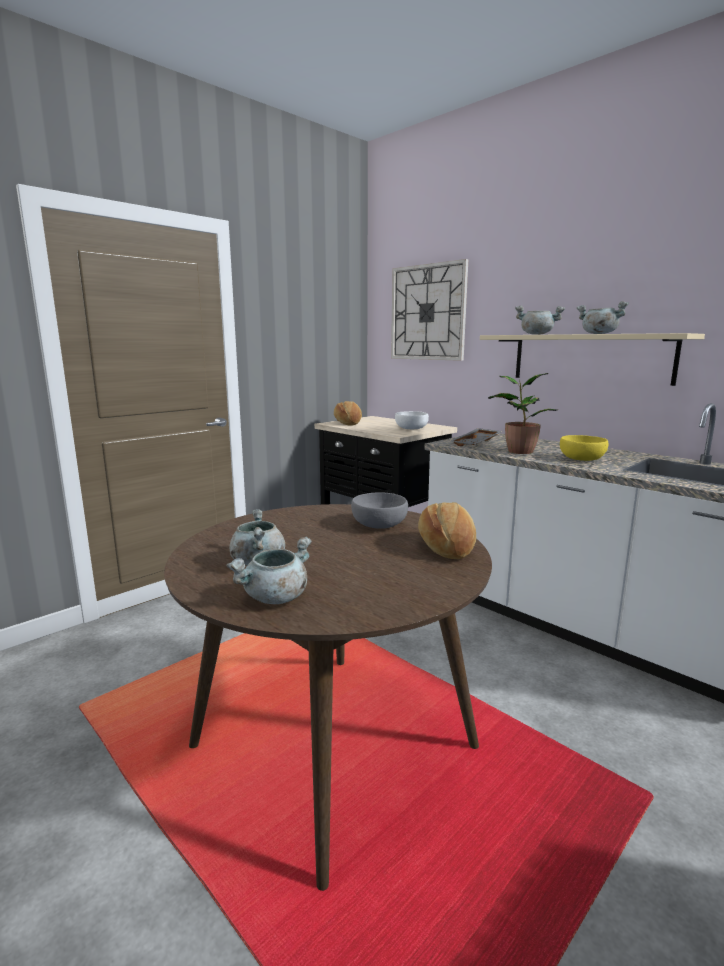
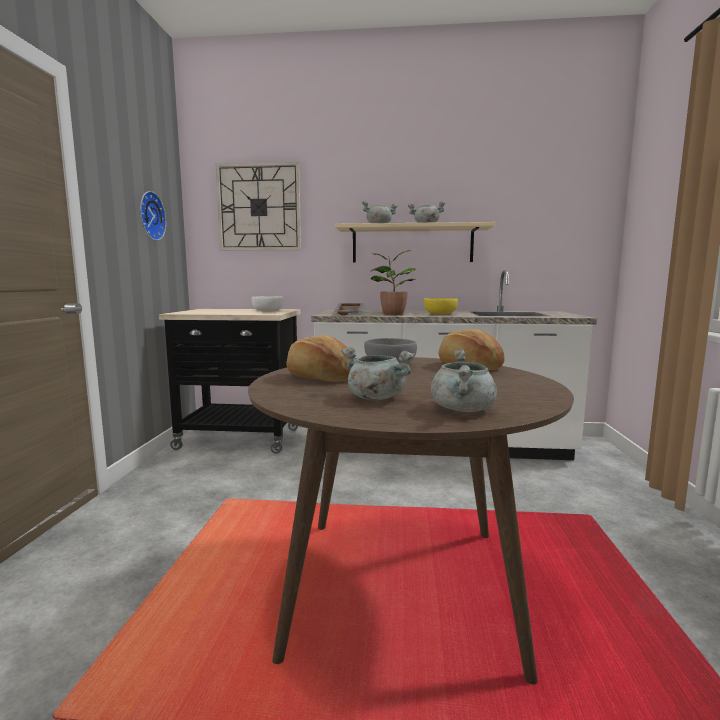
camera: 40 degrees left, 5 degrees down
bread [334,401,362,425] -> bread moved to [286,335,350,382]
none -> wall clock [140,191,166,241]

